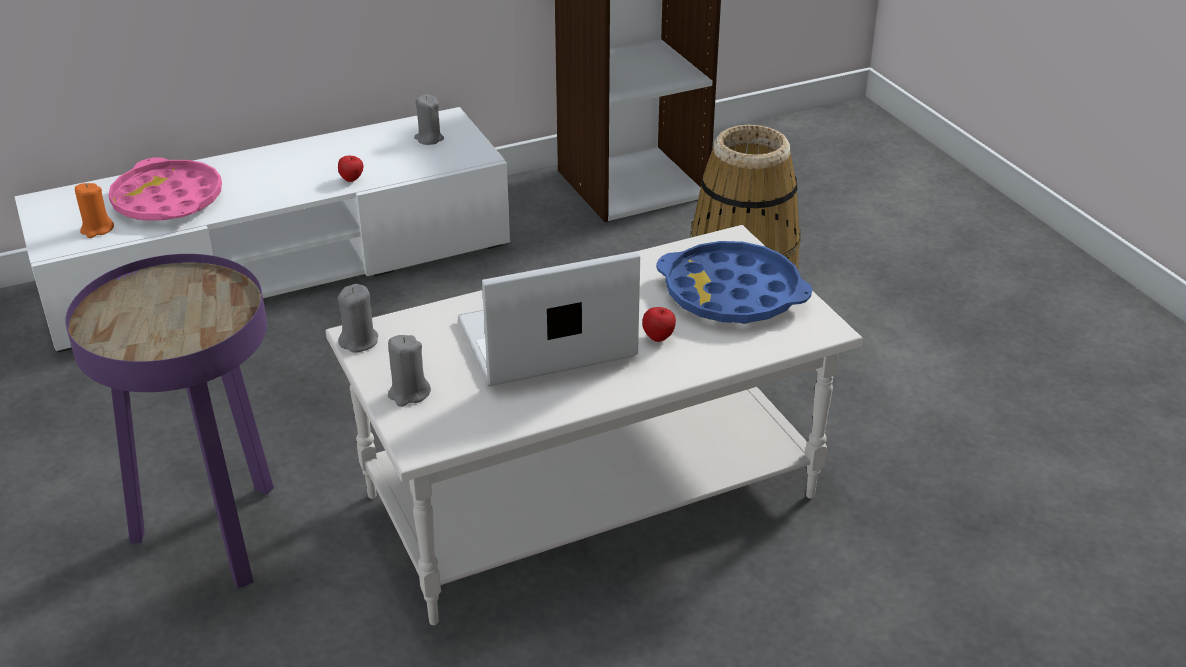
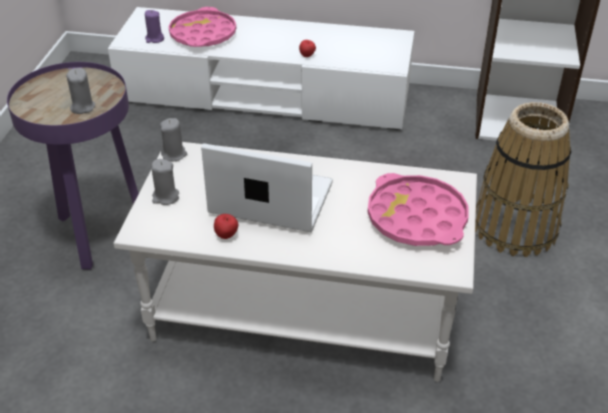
camera: 35 degrees right, 5 degrees up
orange candle [75,183,114,238] -> purple candle [145,10,164,43]
grey candle [414,94,444,145] -> grey candle moved to [66,68,95,114]
apple [642,307,676,342] -> apple moved to [214,214,238,239]
blue tray [656,241,812,324] -> pink tray [367,173,469,246]

